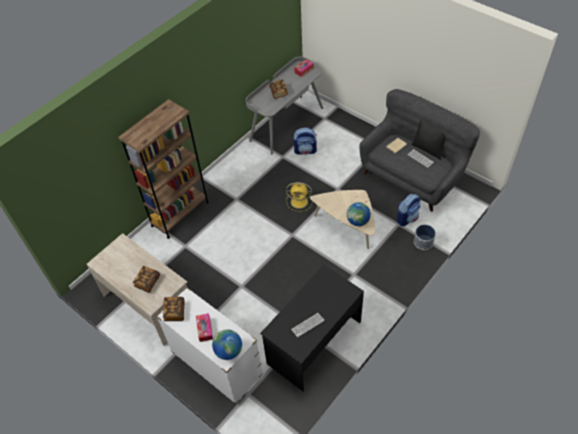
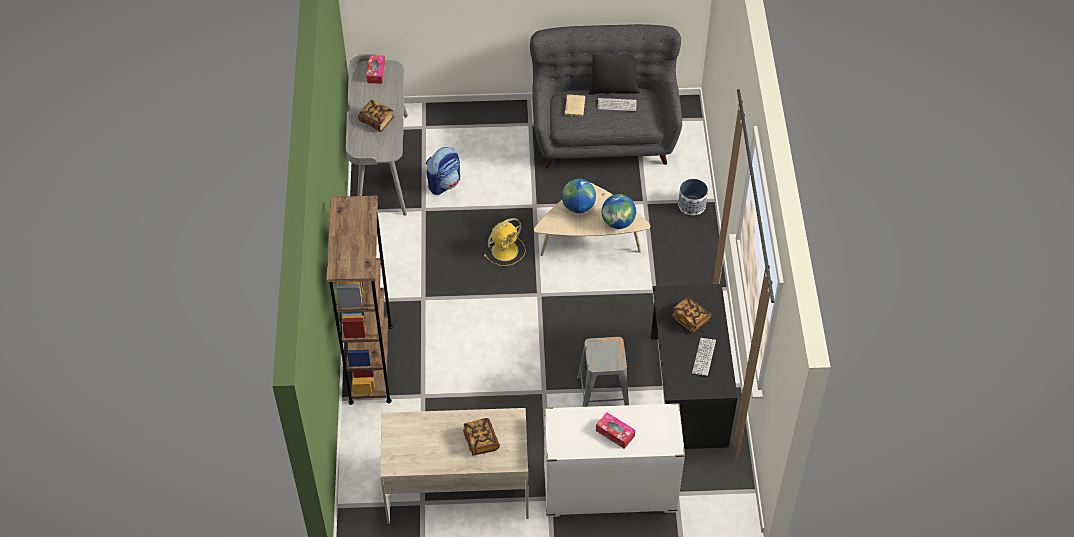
camera: 45 degrees left, 0 degrees up
book [163,297,185,321] -> book moved to [671,297,712,333]
globe [212,330,242,360] -> globe moved to [562,179,596,213]
backpack [397,194,421,226] -> none
none -> grey stool [576,337,629,407]

